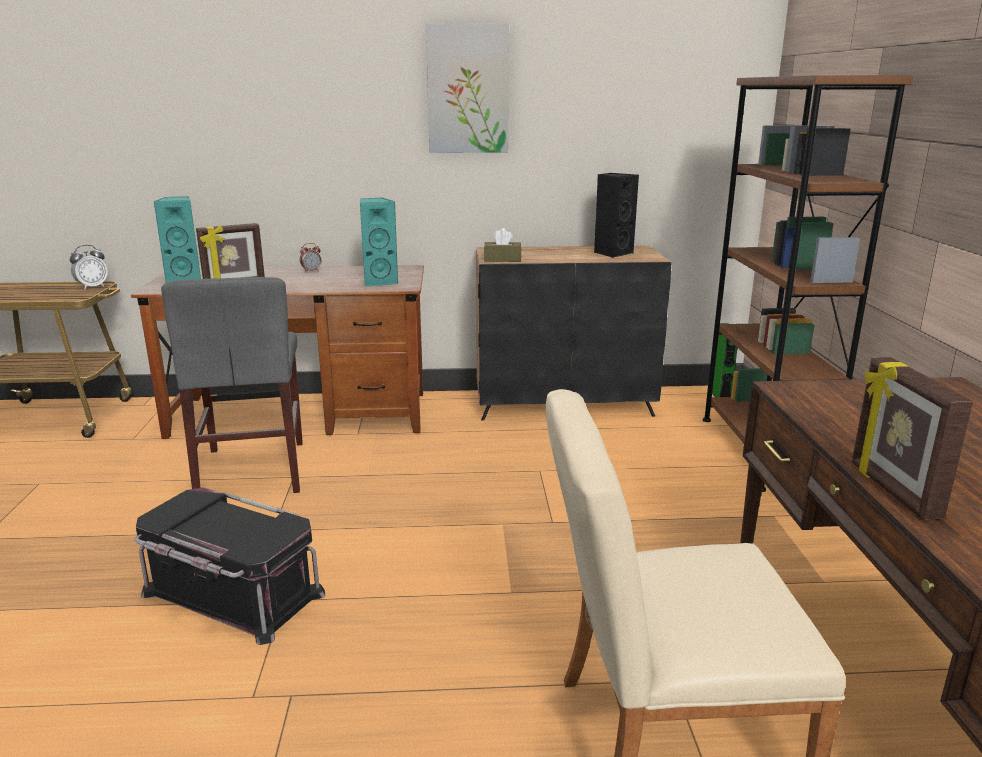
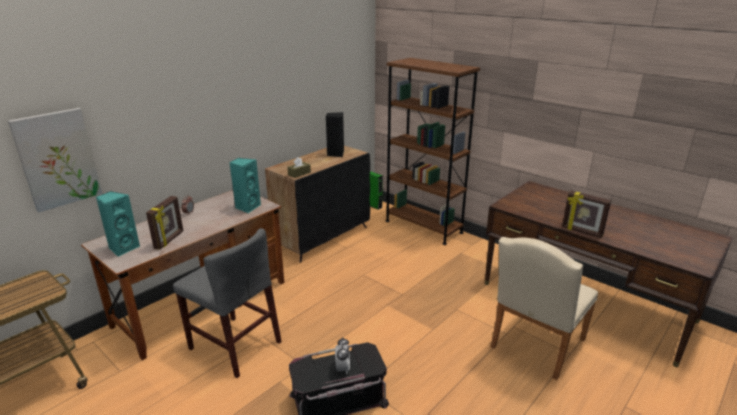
camera: 45 degrees left, 5 degrees up
alarm clock [70,245,108,290] -> alarm clock moved to [335,338,350,374]
picture [426,23,509,153] -> picture moved to [8,108,102,212]

